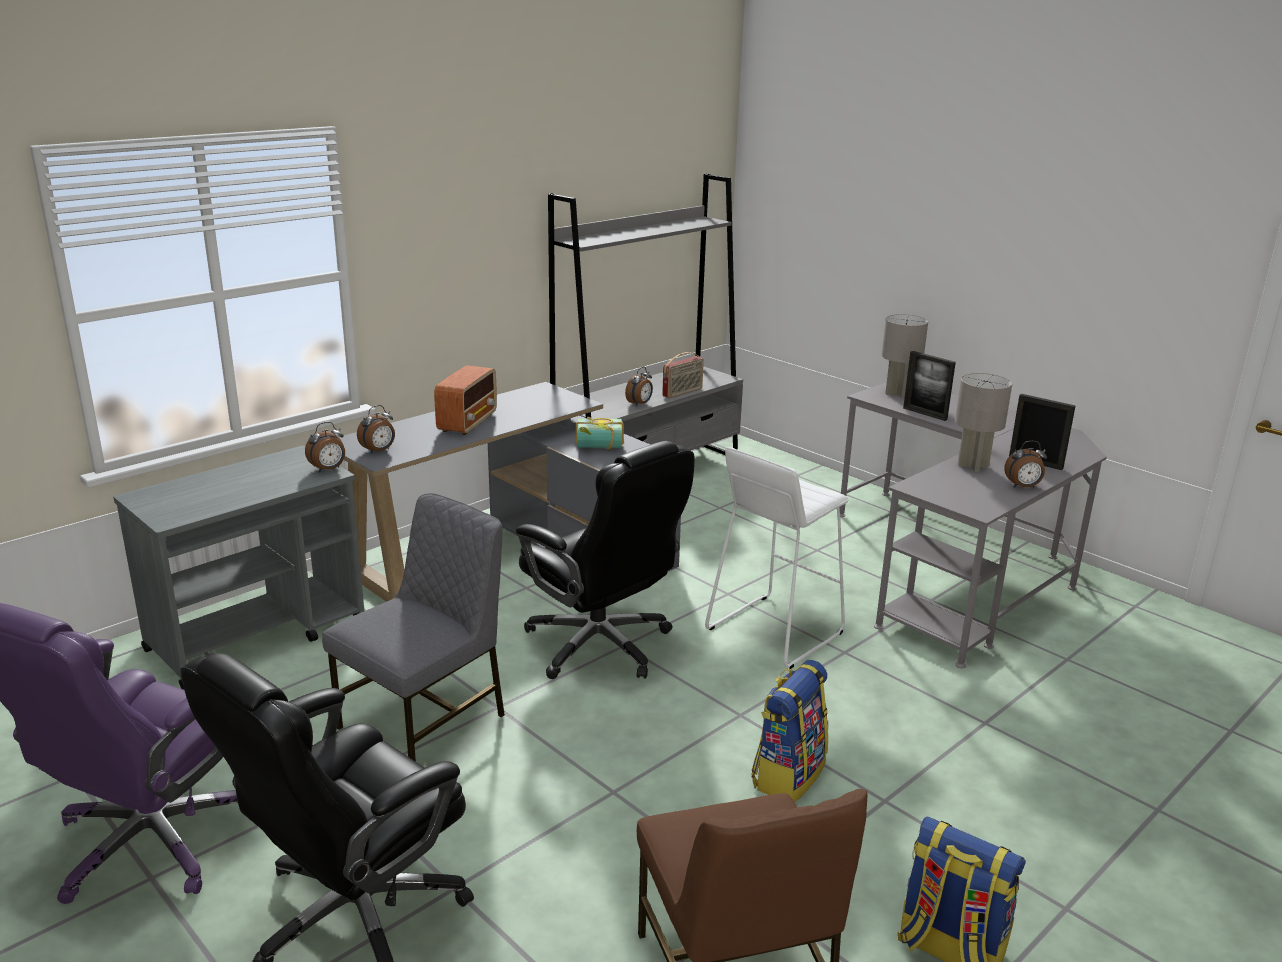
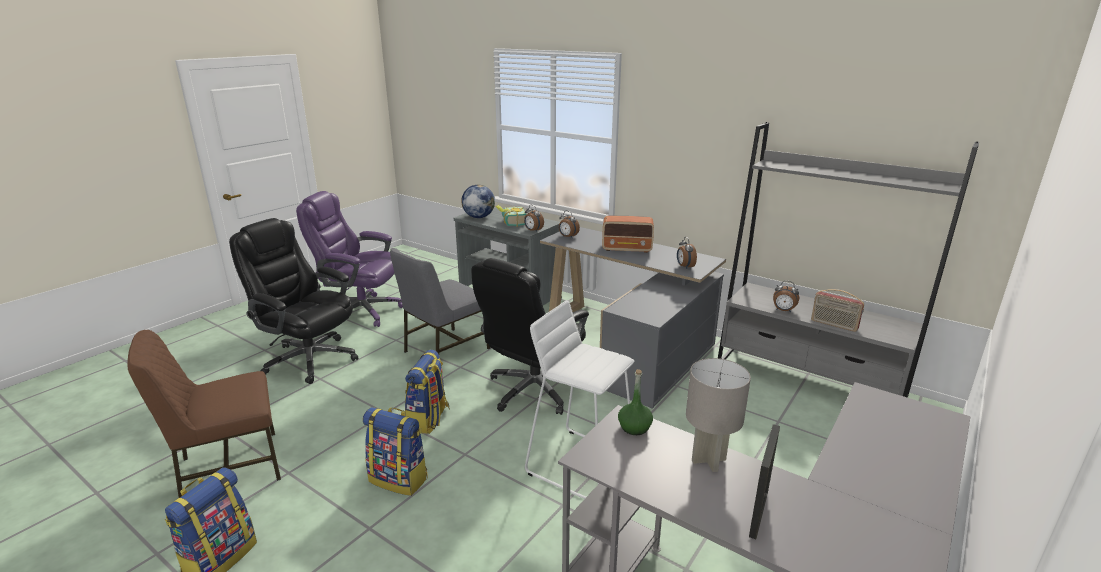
camera: 80 degrees right, 0 degrees up
grey chair [322,493,505,762] -> grey chair turned 105 degrees clockwise [390,248,490,354]
book [575,417,624,449] -> book moved to [495,205,526,227]
grey table lamp [882,314,928,398] -> none
picture frame [903,351,956,421] -> none
alarm clock [1004,441,1047,488] -> alarm clock moved to [677,237,697,269]
none -> backpack [405,349,450,434]
none -> globe [461,185,495,218]
none -> green bottle [618,369,653,435]

